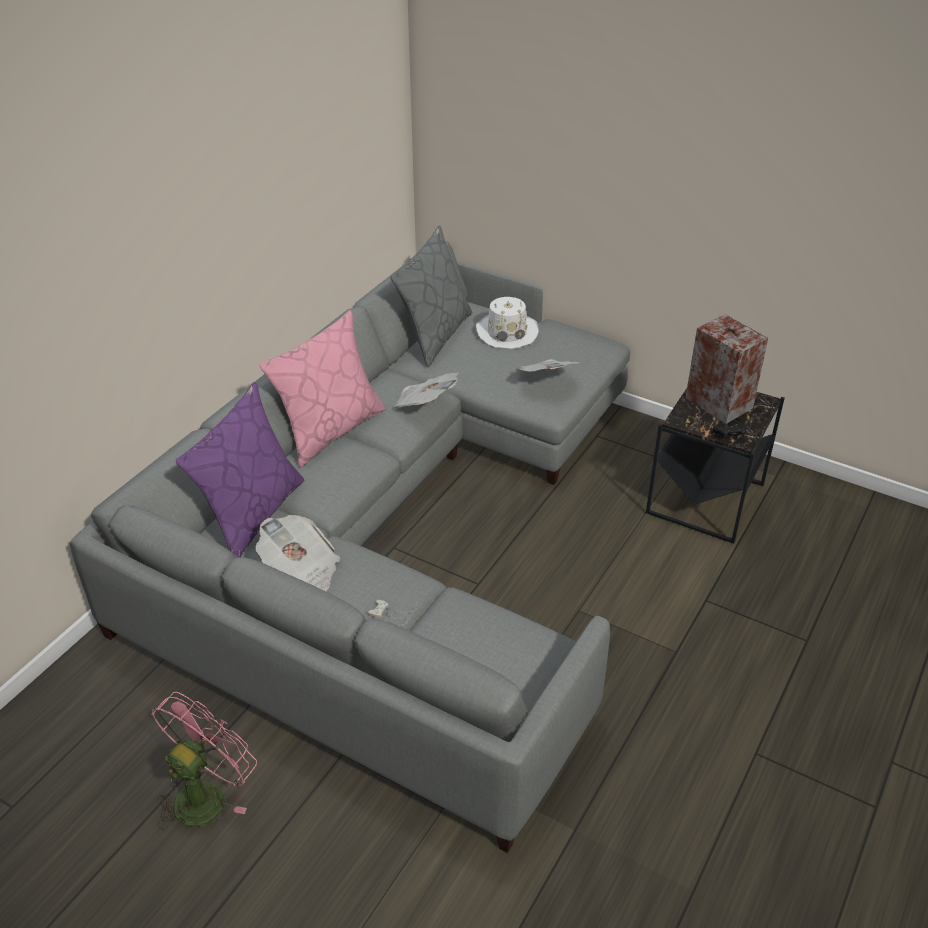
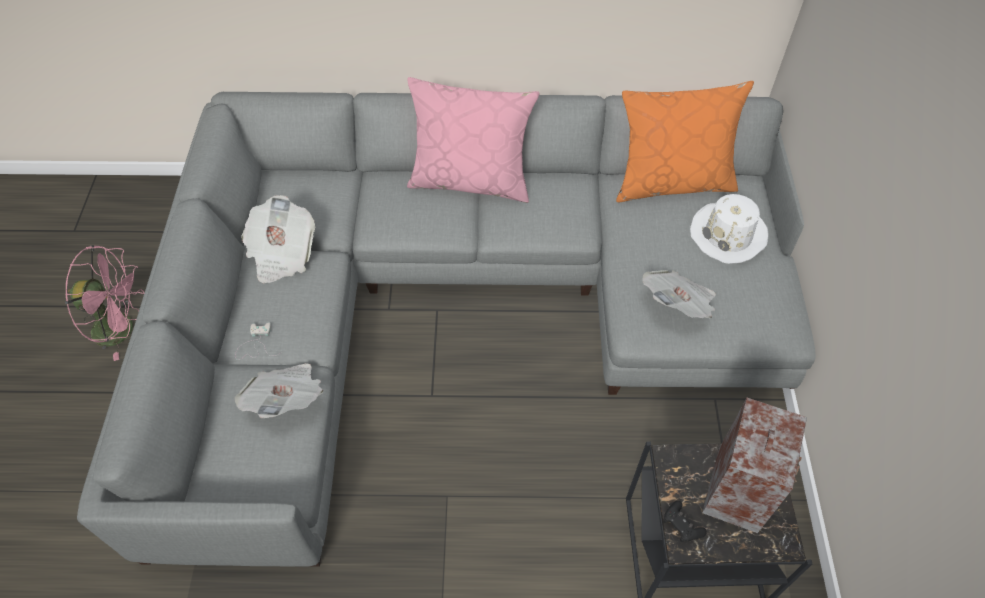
camera: 60 degrees right, 15 degrees up
purple pillow [176,382,305,557] -> none
grey pillow [390,225,472,368] -> orange pillow [616,81,754,202]
newspaper [394,373,459,407] -> newspaper moved to [235,363,323,418]

